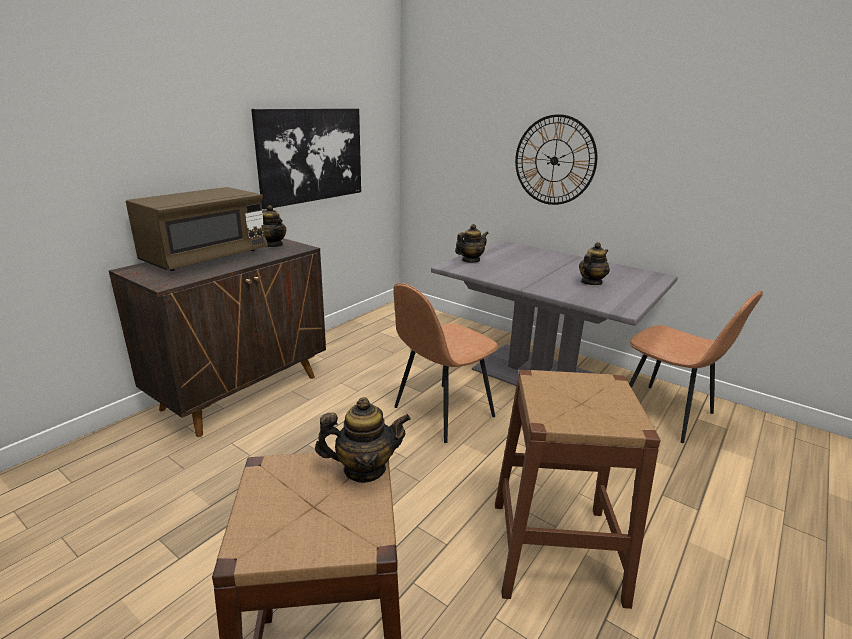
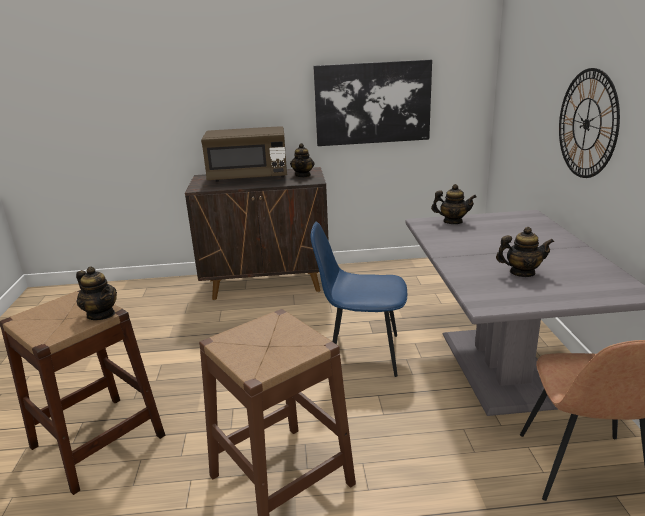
camera: 50 degrees right, 0 degrees up
brown chair [393,283,498,443] -> blue chair [311,222,407,377]

